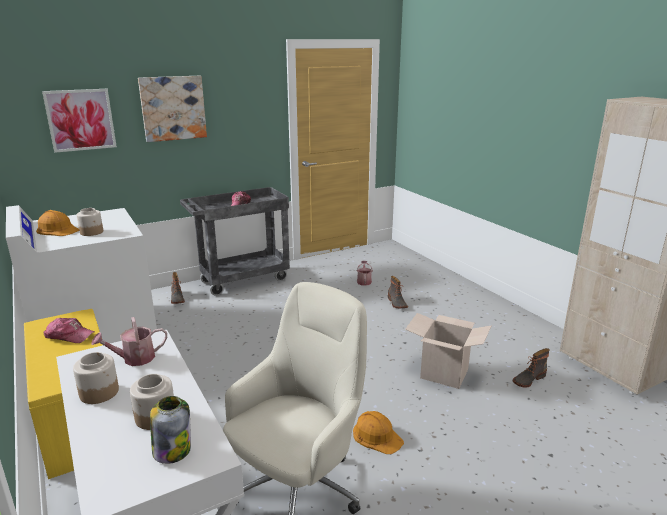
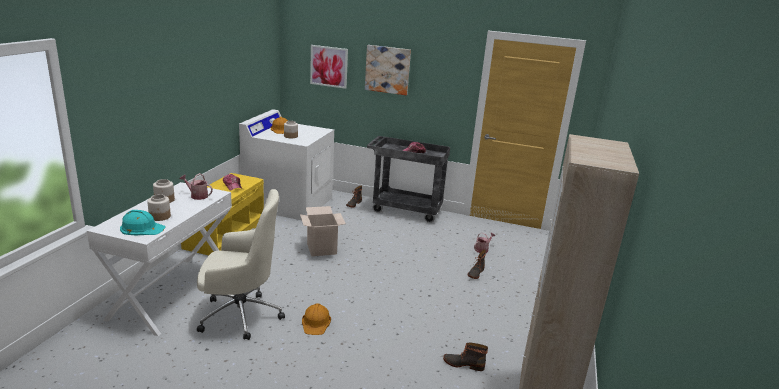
camera: 45 degrees right, 0 degrees up
jar [150,396,191,464] -> turquoise hard hat [120,210,166,235]
cardboard box [405,313,492,389] -> cardboard box moved to [300,206,346,256]

